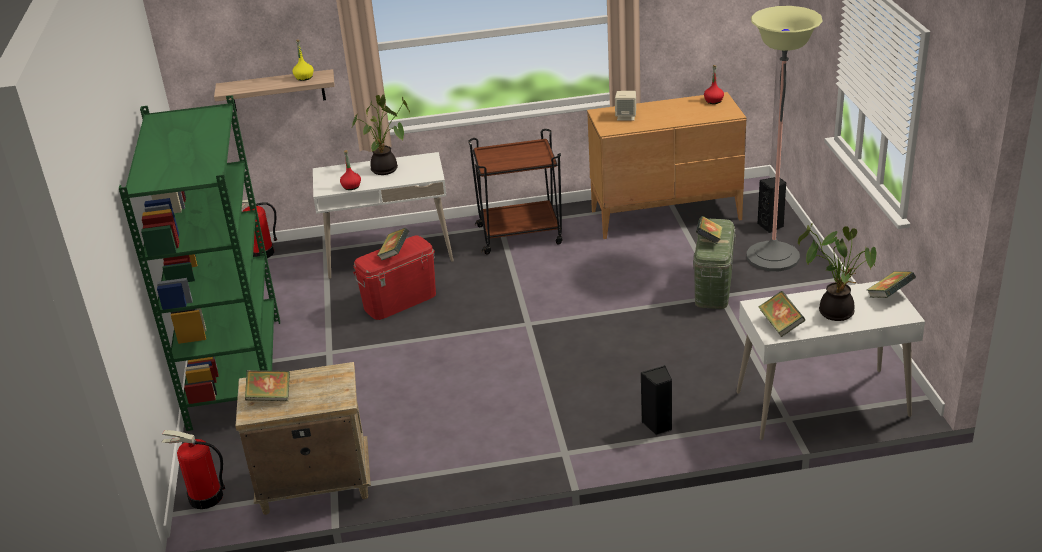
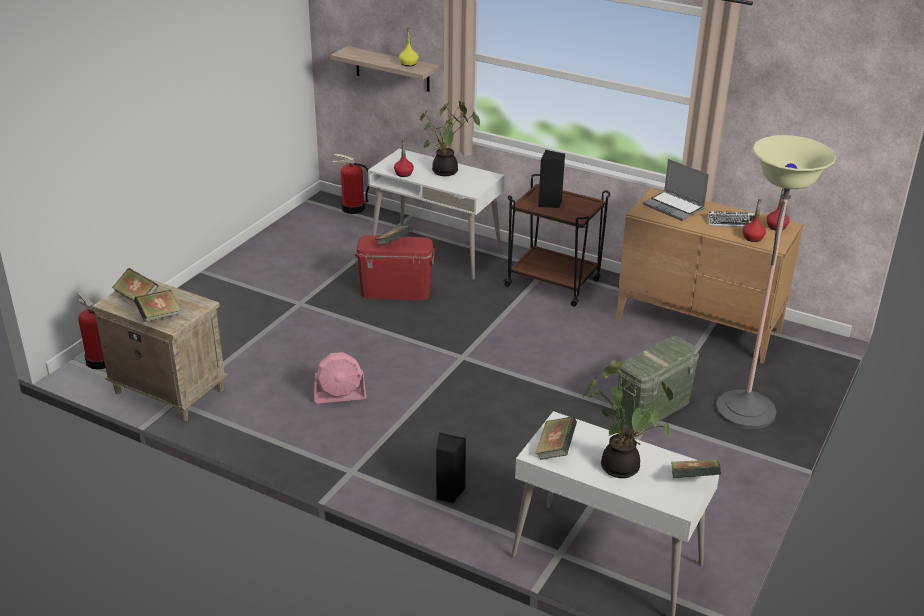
camera: 35 degrees right, 0 degrees up
green bookcase [119,95,280,431] -> none
beige speaker [615,91,636,121] -> laptop [643,159,709,221]
book [696,216,723,244] -> book moved to [134,290,182,322]
black speaker [757,177,786,233] -> black speaker moved to [538,150,565,208]
none -> pink fan [314,352,367,404]
none -> keyboard [708,211,755,227]
none -> red bottle [743,199,766,242]

